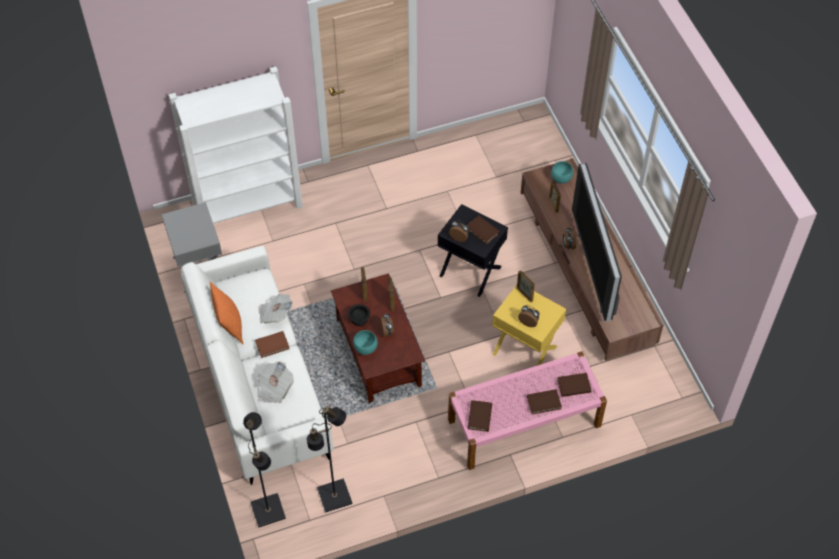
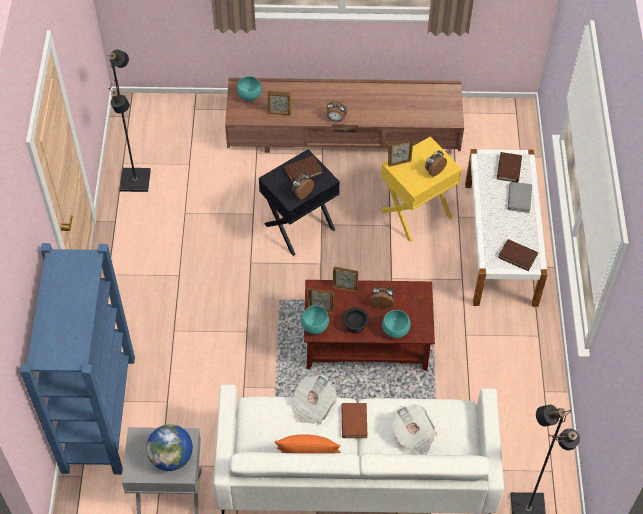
camera: 70 degrees left, 0 degrees up
white bookcase [169,66,303,224] -> blue bookcase [20,243,135,475]
black floor lamp [307,405,352,513] -> black floor lamp moved to [107,50,151,192]
pink bench [448,351,607,470] -> white bench [465,149,548,307]
brown book [527,389,562,414] -> grey book [508,182,532,213]
television [572,163,622,322] -> none
none -> globe [146,424,193,471]
none -> turquoise bowl [301,306,329,334]

